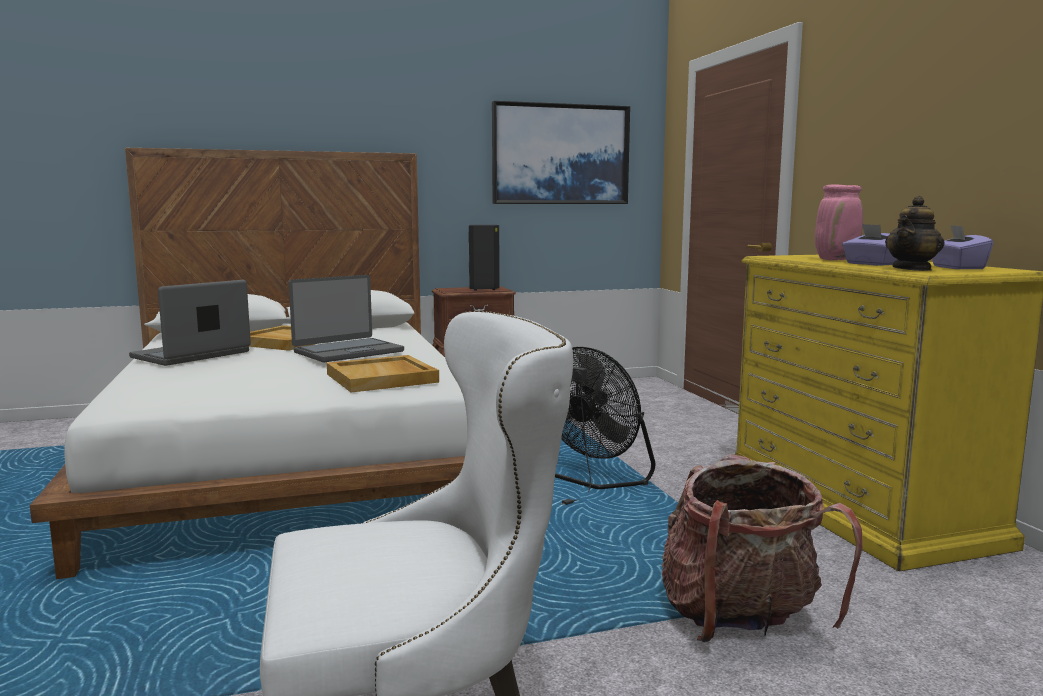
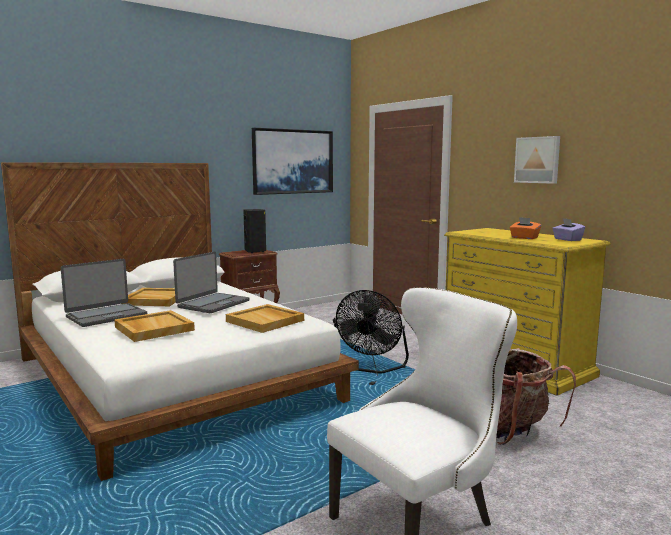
camera: 20 degrees left, 0 degrees up
laptop [129,280,251,366] -> laptop turned 150 degrees counterclockwise [61,259,147,327]
pink vase [815,184,863,260] -> none
purple tissue box [842,224,898,266] -> orange tissue box [509,217,541,239]
teapot [885,196,944,271] -> none
none -> beige tray [114,310,195,342]
none -> picture [514,136,560,184]

